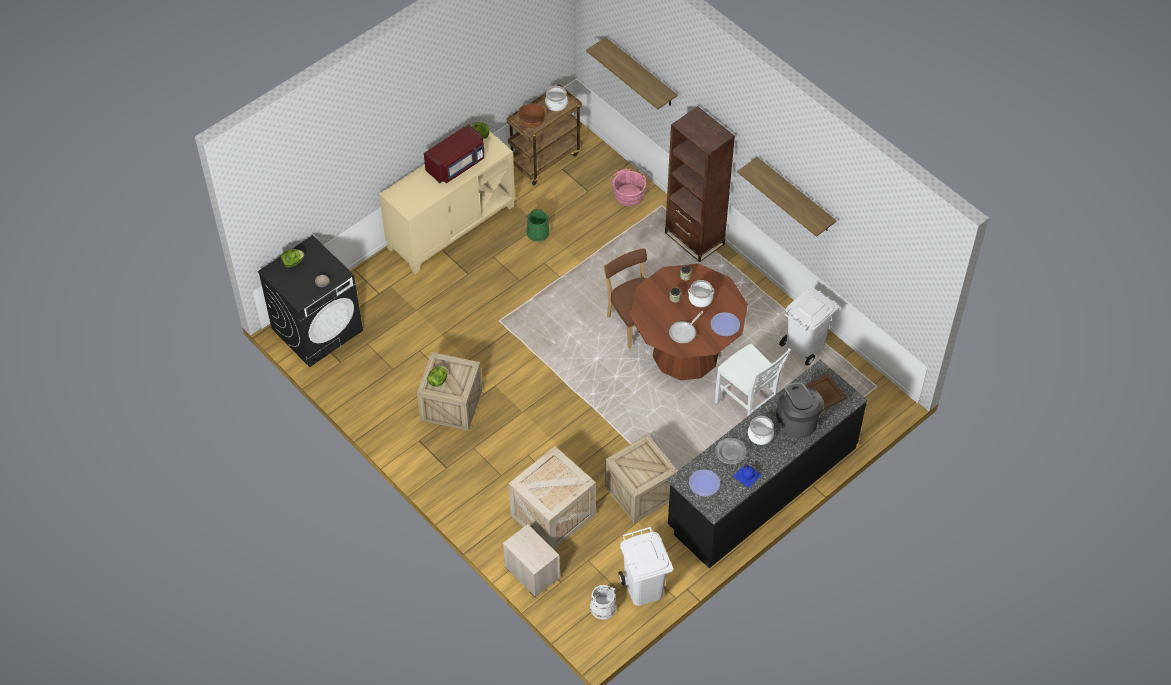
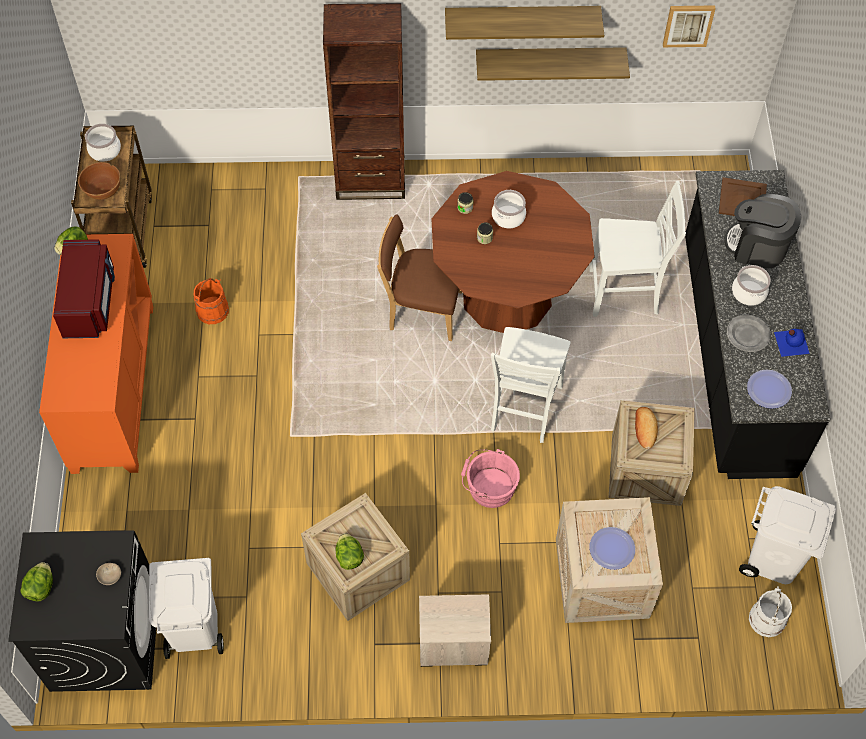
camera: 50 degrees left, 5 degrees up
beige cabinet [379,132,515,274] -> orange cabinet [39,234,153,474]
nightstand [503,524,559,597] -> nightstand moved to [419,594,491,667]
green bucket [526,209,550,242] -> orange bucket [194,278,229,324]
shelf [586,37,678,109] -> shelf moved to [476,47,630,81]
pink bucket [611,168,646,207] -> pink bucket moved to [461,449,520,508]
frying pan [669,311,703,343] -> none
plate [711,312,740,336] -> plate moved to [589,527,635,570]
white trash can [779,286,840,366] -> white trash can moved to [149,558,224,659]
none -> white chair [491,327,571,443]
none -> bread [635,407,658,449]
none -> picture [663,5,716,47]

